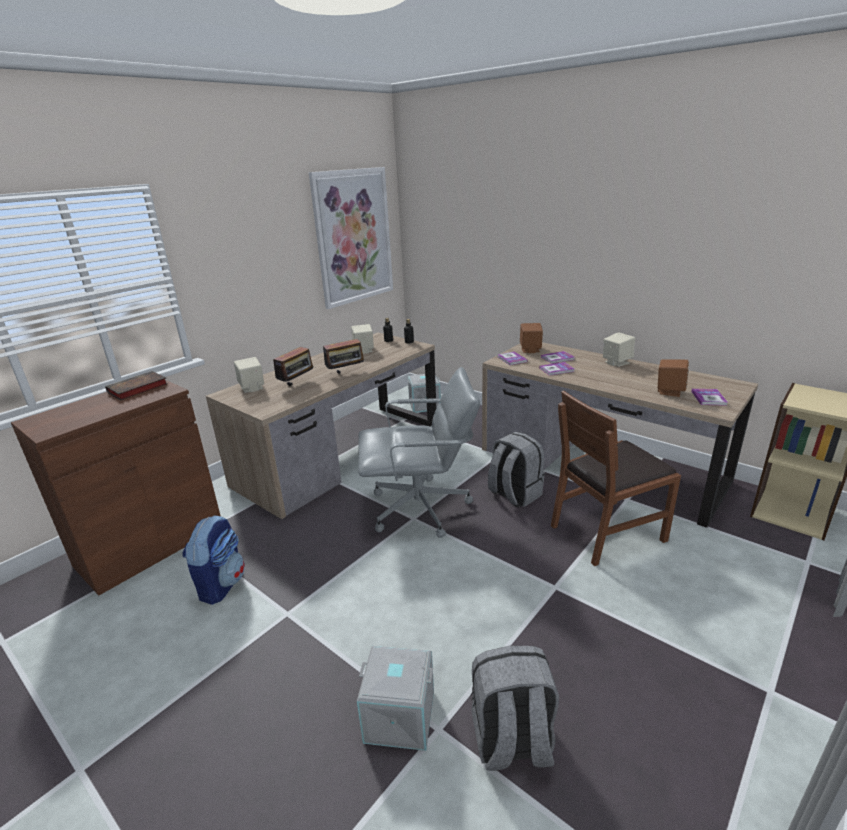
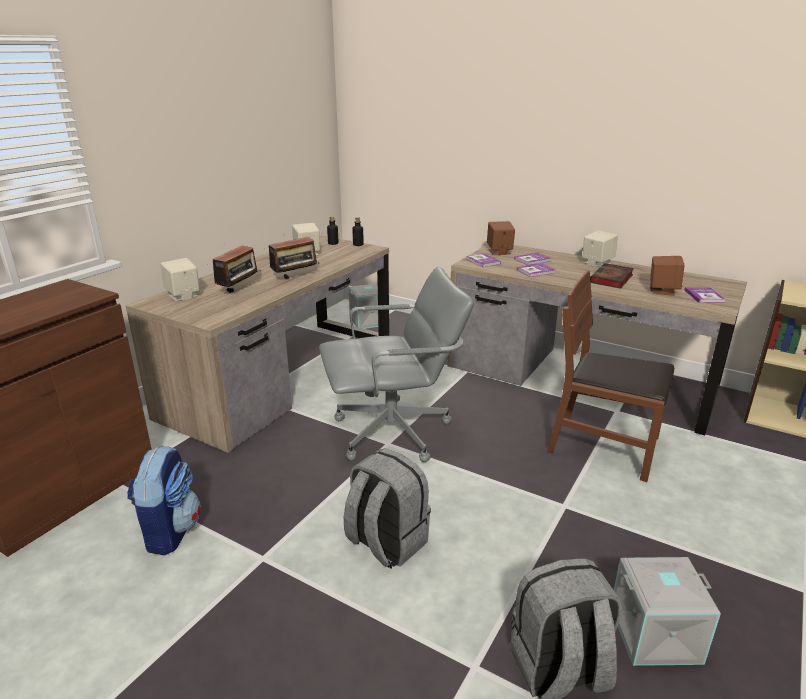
camera: 10 degrees left, 0 degrees up
book [105,371,168,401] -> book moved to [590,263,634,289]
picture [309,167,393,309] -> none
grey storage box [357,646,434,751] -> grey storage box moved to [614,557,721,666]
grey backpack [488,432,545,507] -> grey backpack moved to [344,448,431,568]
brown chair [551,390,681,566] -> brown chair turned 60 degrees clockwise [547,271,674,482]

